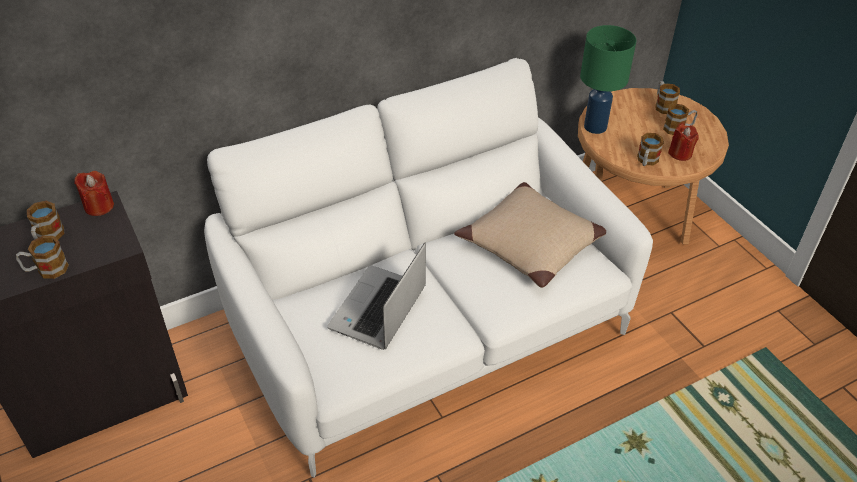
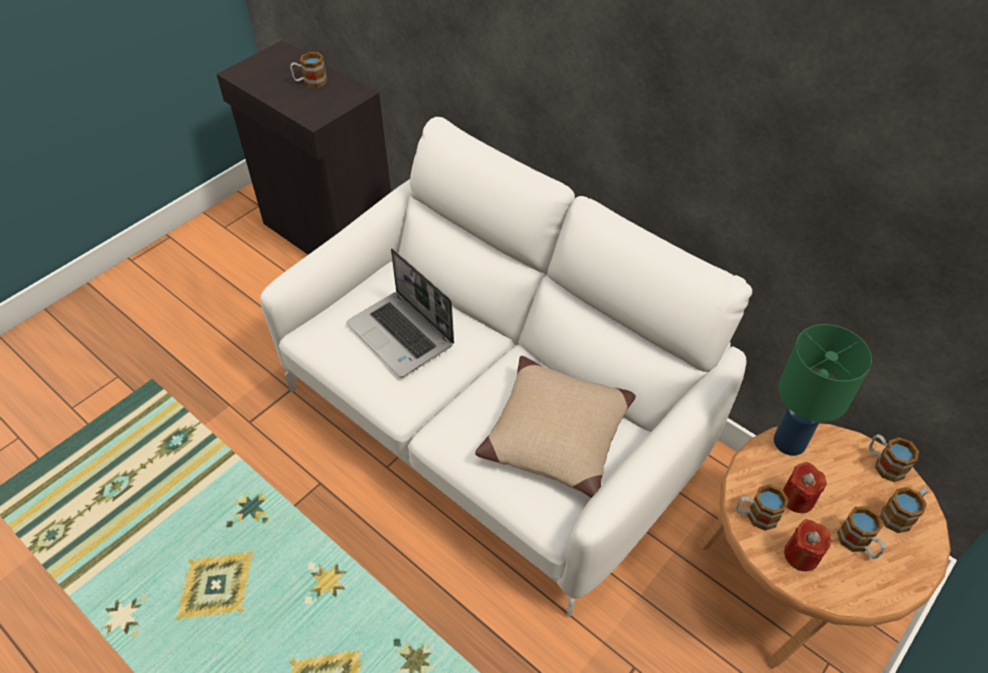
camera: 70 degrees right, 5 degrees up
mug [16,236,69,279] -> mug moved to [869,434,919,482]
red candle [74,171,114,216] -> red candle moved to [783,462,827,513]
laptop [327,242,426,350] -> laptop turned 135 degrees counterclockwise [346,249,454,377]

